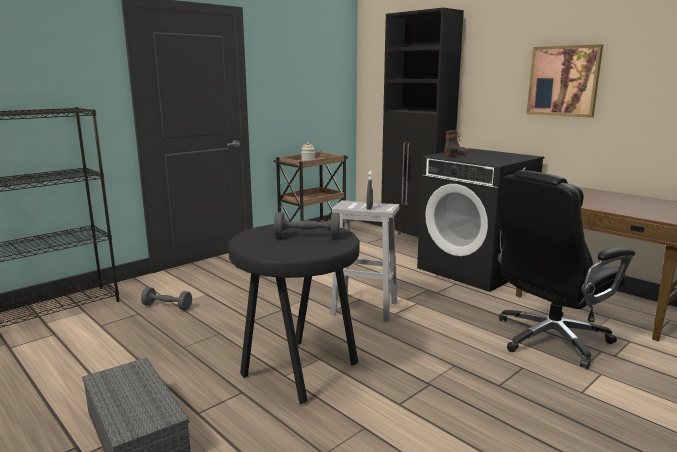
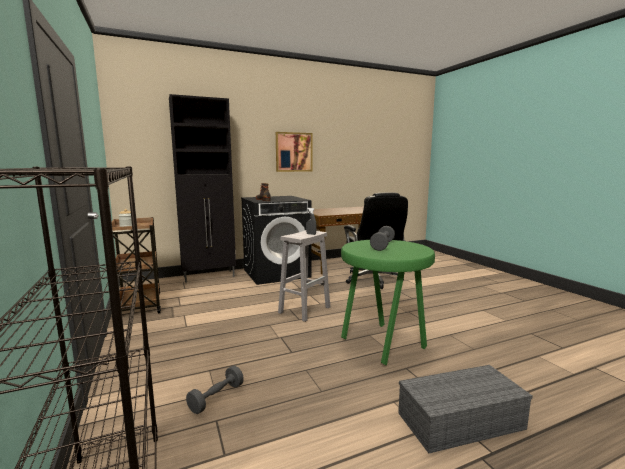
camera: 70 degrees left, 5 degrees down
black stool [228,224,360,404] -> green stool [341,240,435,366]

